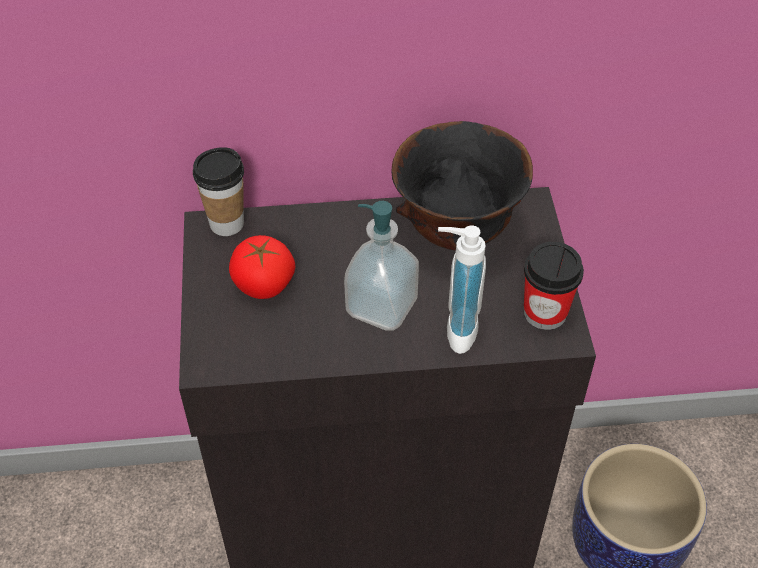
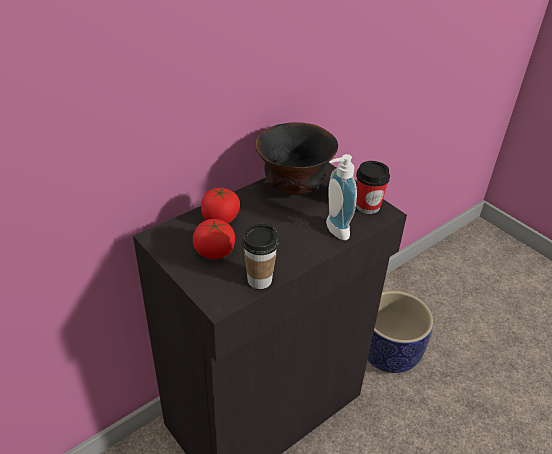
camera: 35 degrees left, 10 degrees down
cup [193,147,244,236] -> cup moved to [242,224,279,289]
soap dispenser [344,201,419,331] -> none
none -> tomato [201,187,240,223]

